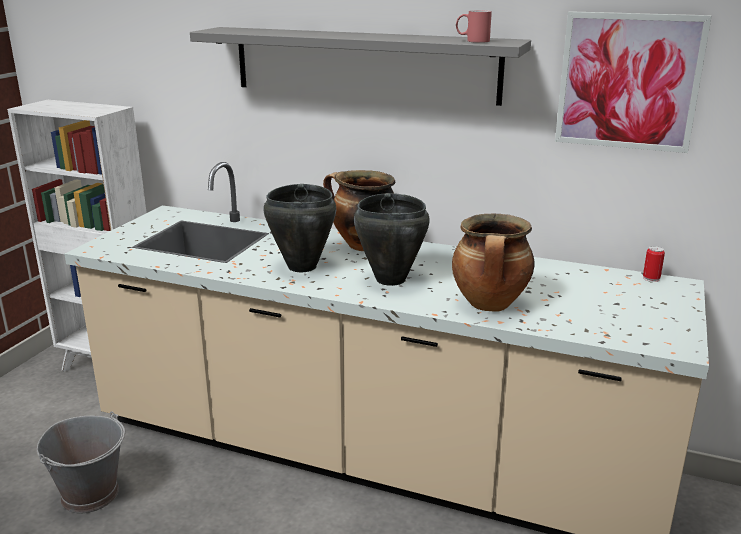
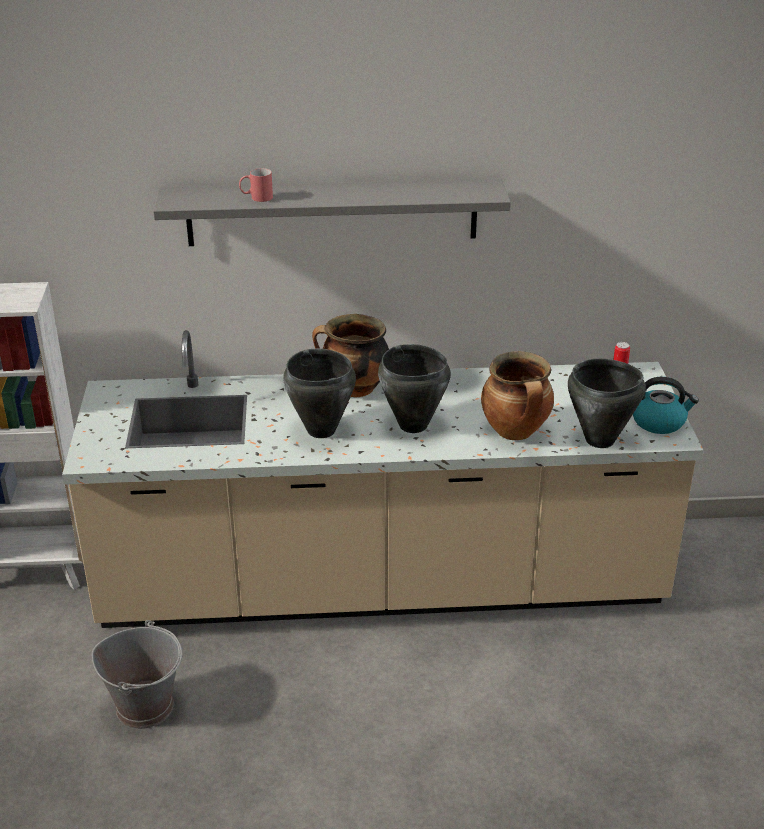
camera: 25 degrees left, 10 degrees up
red mug [456,10,492,43] -> red mug moved to [239,168,273,202]
picture [555,11,712,153] -> none
none -> black cooking pot [568,359,646,448]
none -> kettle [633,377,699,434]

